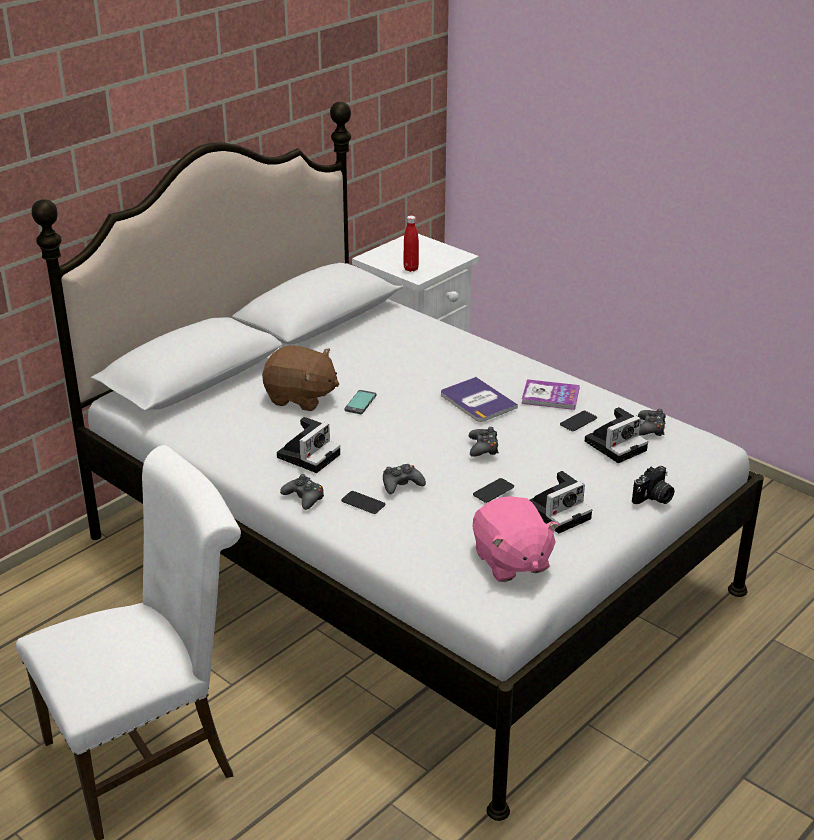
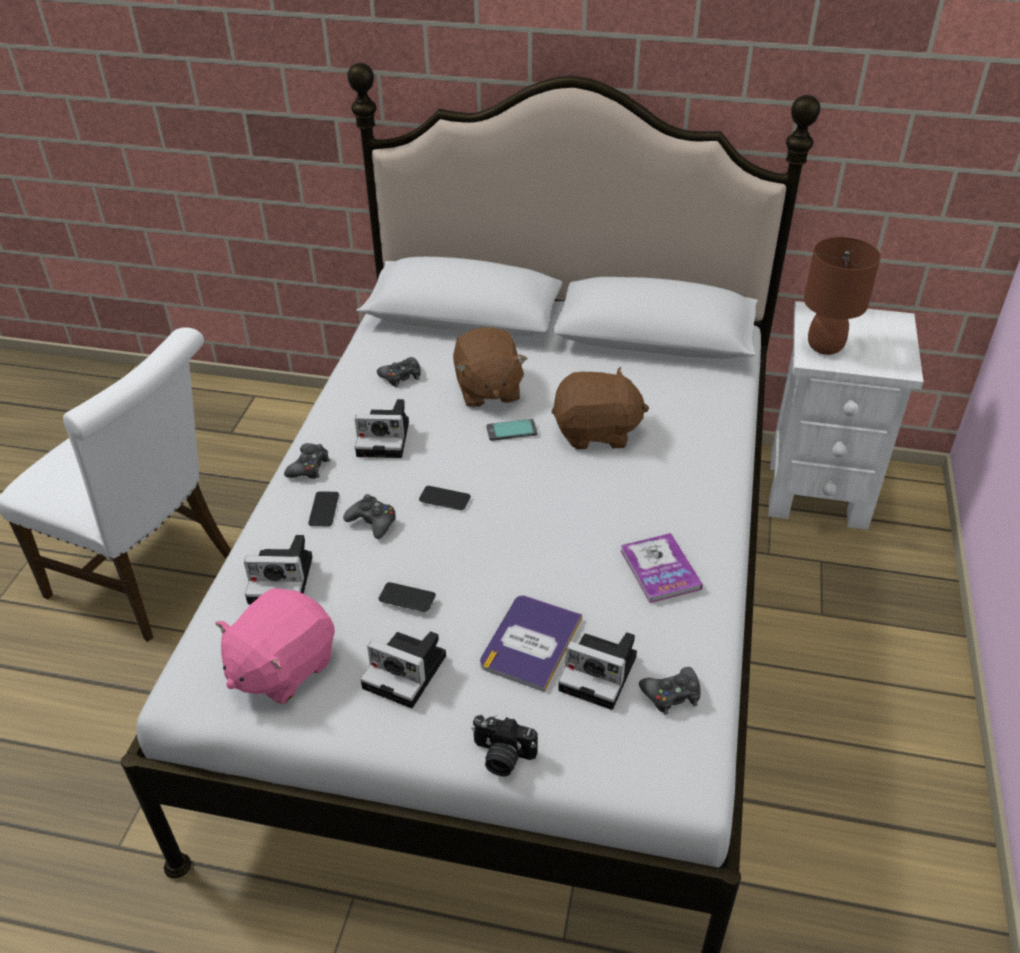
camera: 60 degrees right, 10 degrees up
red bottle [404,216,419,272] -> brown table lamp [804,237,881,355]
book [441,377,518,422] -> book moved to [480,596,582,692]
black game controller [469,427,499,457] -> black game controller moved to [377,357,421,387]
phone [560,411,597,431] -> phone moved to [419,486,471,510]
none -> camera [244,535,312,605]
none -> brown plush toy [552,367,649,449]

